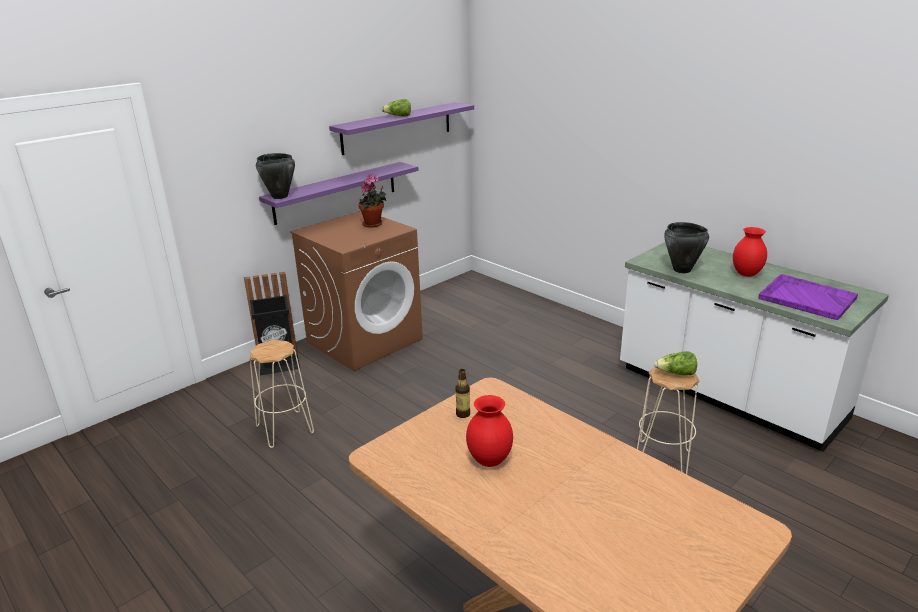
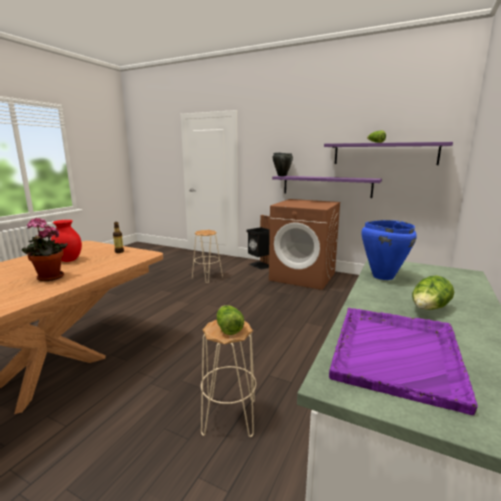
camera: 70 degrees right, 10 degrees down
potted plant [358,174,386,228] -> potted plant moved to [22,218,68,281]
black cooking pot [664,222,709,273] -> blue cooking pot [361,220,417,280]
red vase [733,227,767,277] -> lettuce [412,276,454,310]

